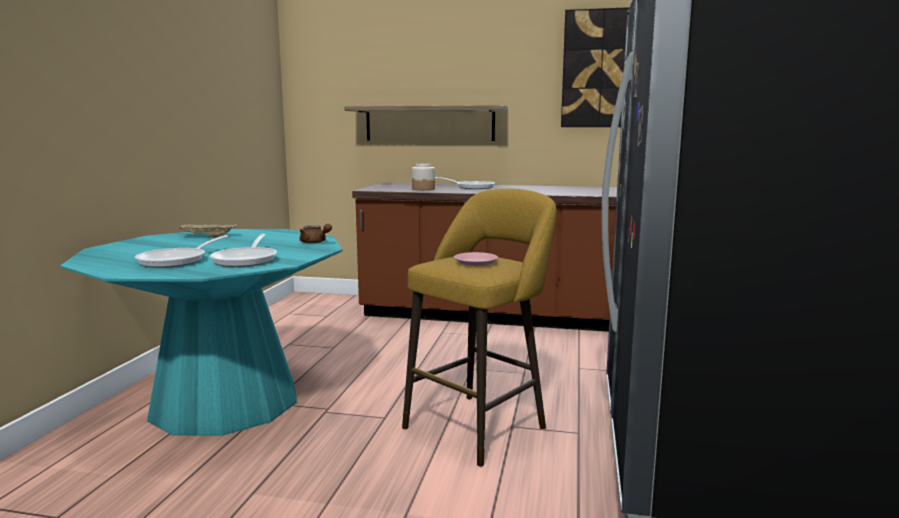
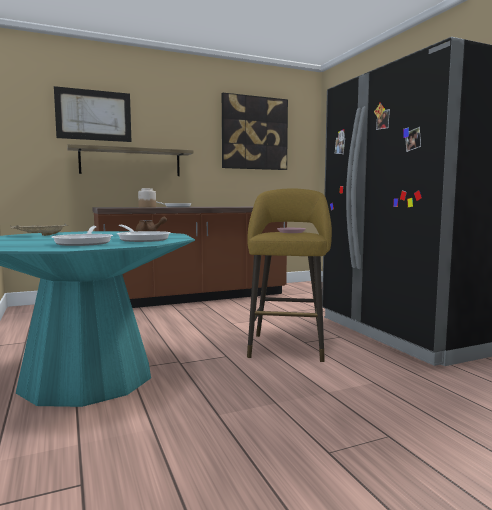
camera: 35 degrees left, 5 degrees down
none -> picture [54,86,132,142]

